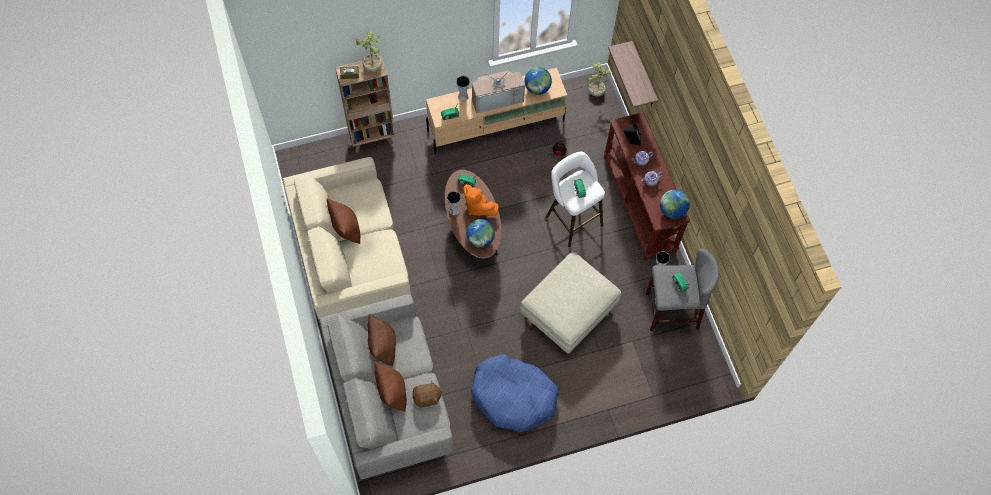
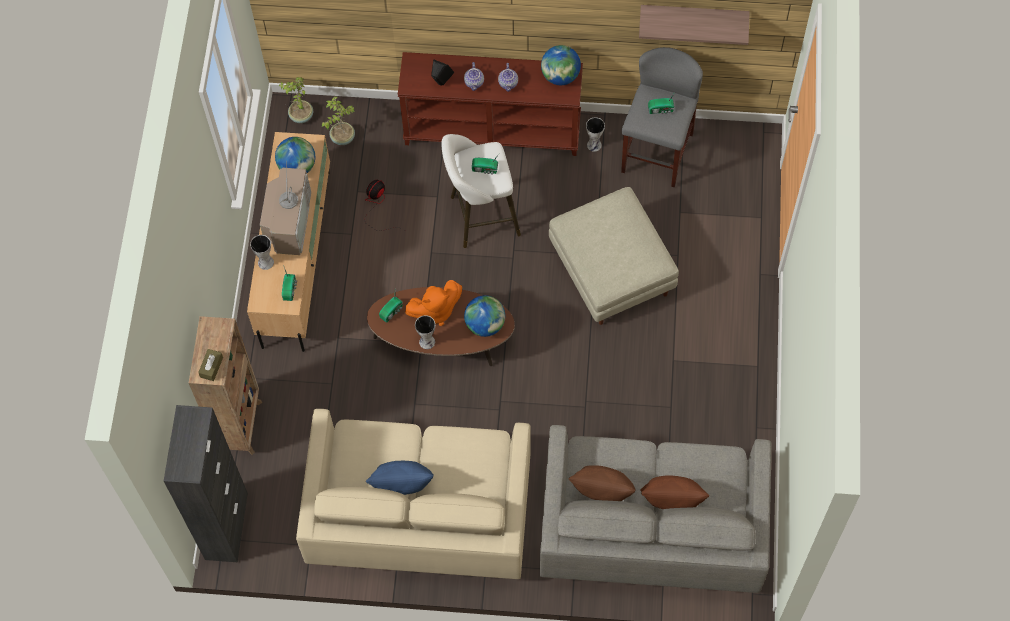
camera: 65 degrees left, 0 degrees up
brown pillow [327,198,360,244] -> blue pillow [366,461,434,495]
potted plant [355,31,382,72] -> potted plant moved to [322,96,355,145]
brown plush toy [412,380,443,408] -> none
blue dog bed [471,354,559,432] -> none
shelf [608,41,658,108] -> shelf moved to [639,5,750,45]
none -> black cabinet [164,405,248,562]

